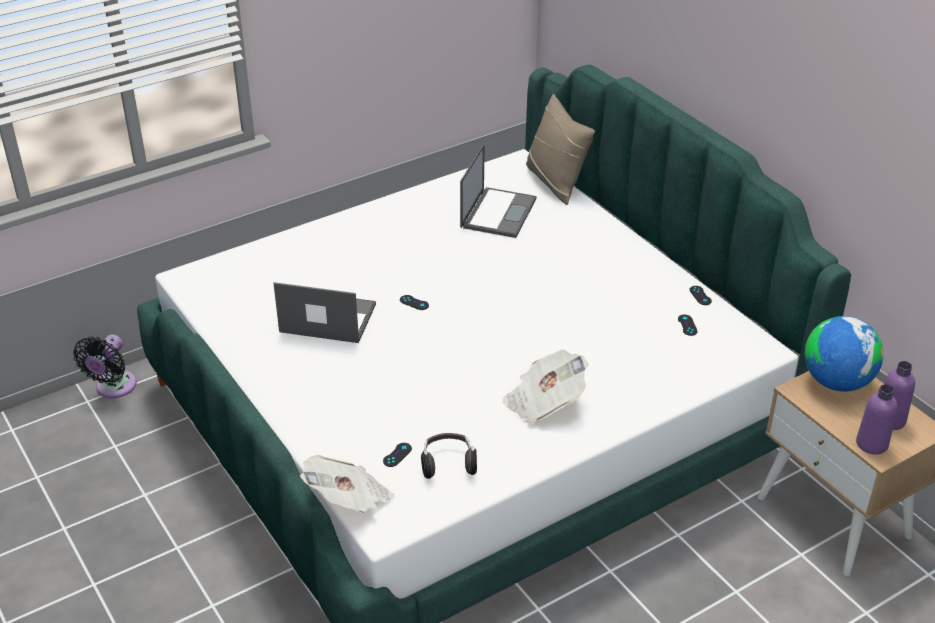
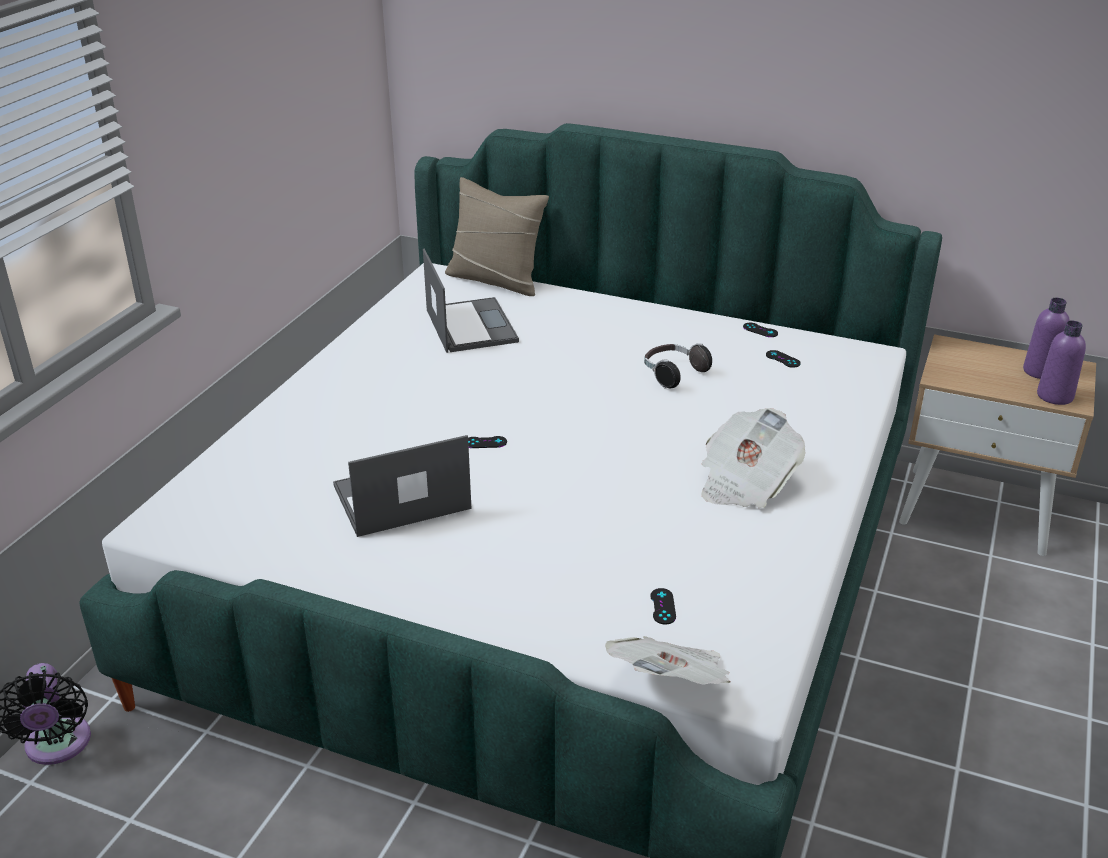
camera: 35 degrees left, 5 degrees down
headphones [421,433,477,479] -> headphones moved to [644,343,712,389]
globe [805,316,883,392] -> none

